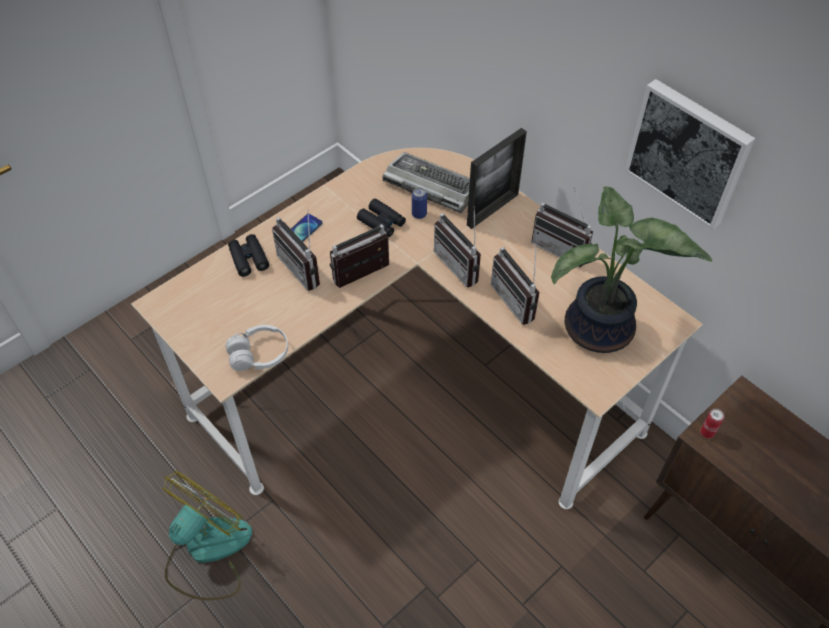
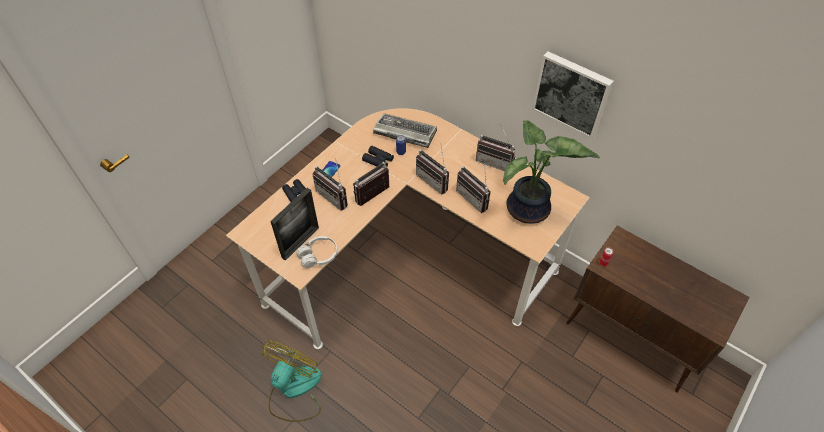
camera: 10 degrees left, 0 degrees up
picture frame [467,128,527,229] -> picture frame moved to [270,188,319,261]

